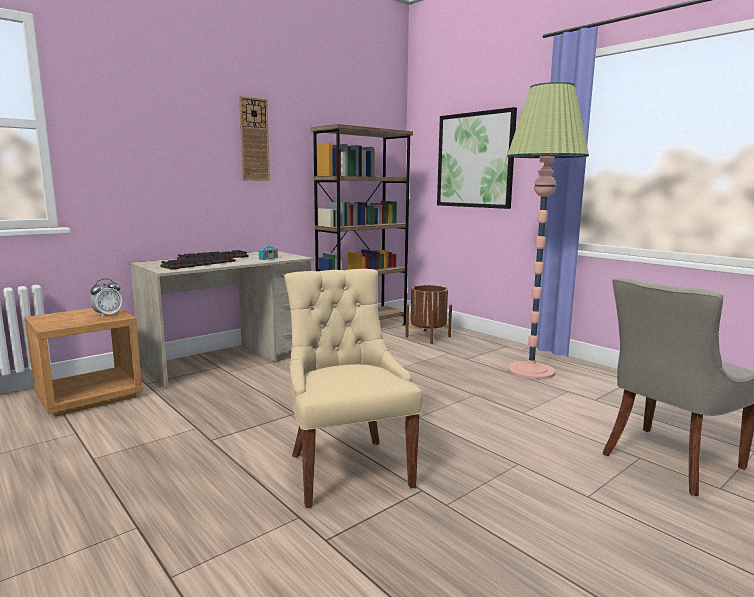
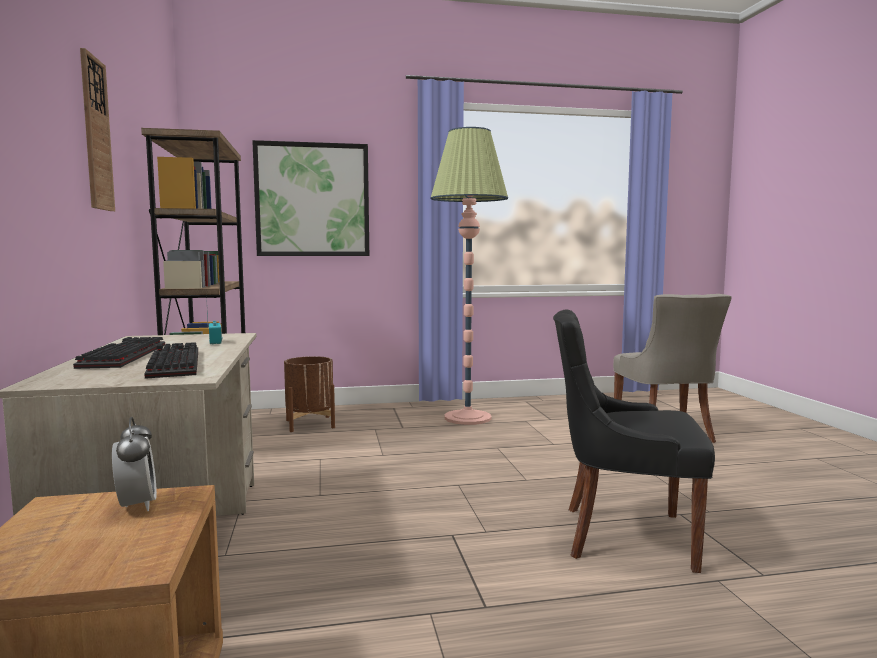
camera: 60 degrees left, 5 degrees down
beige chair [284,269,422,508] -> black chair [553,309,715,573]

